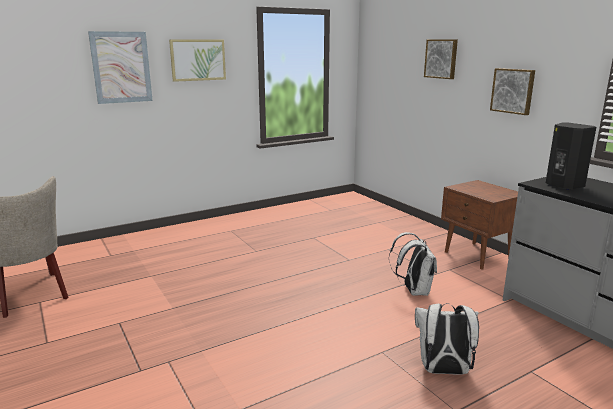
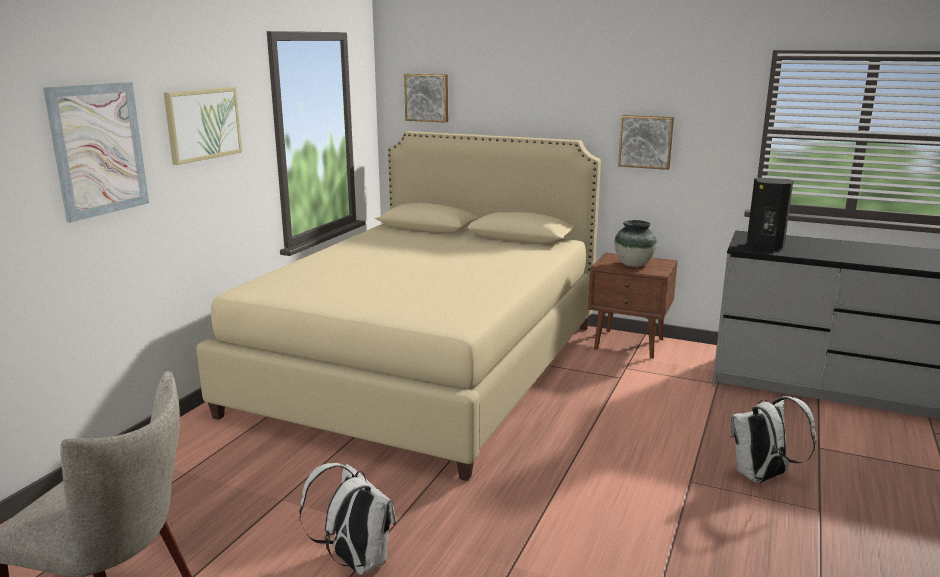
camera: 35 degrees left, 0 degrees up
white backpack [389,232,437,296] -> white backpack moved to [299,463,396,575]
picture [424,39,458,79] -> picture moved to [404,74,448,123]
none -> beige bed [196,131,601,481]
none -> vase [614,220,657,267]

